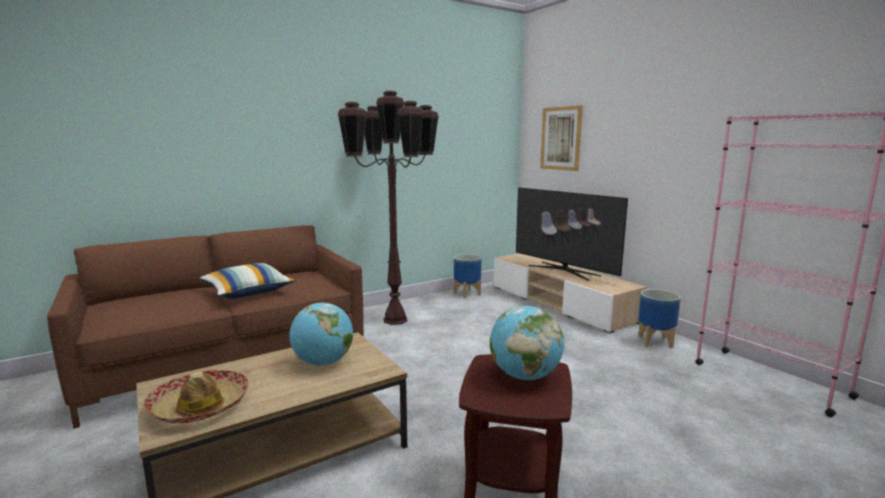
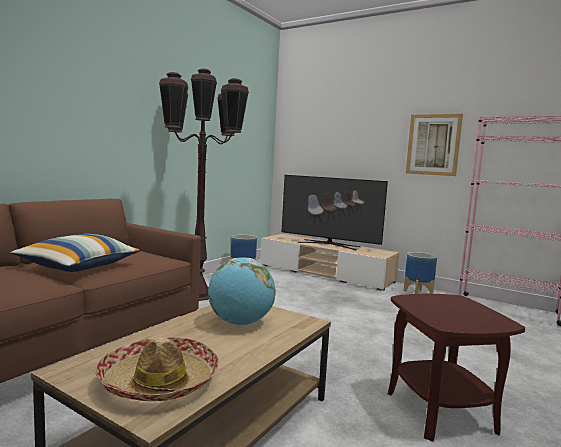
camera: 25 degrees left, 5 degrees down
globe [490,306,564,380] -> none
picture [540,105,583,171] -> picture moved to [406,114,463,176]

